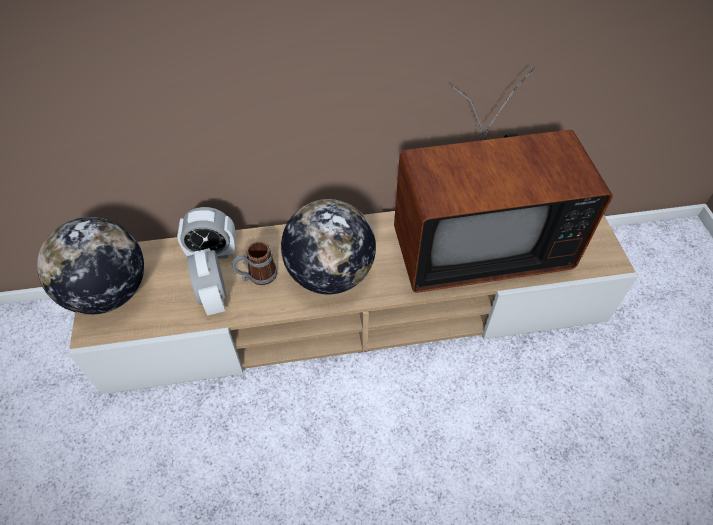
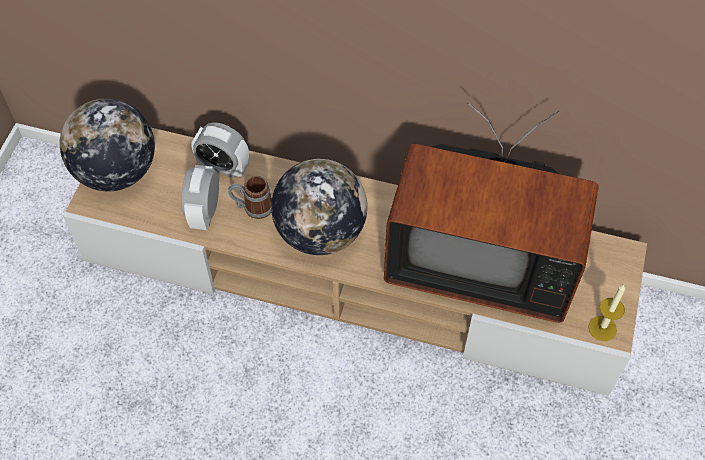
camera: 25 degrees right, 5 degrees up
none -> candle [588,285,625,341]

